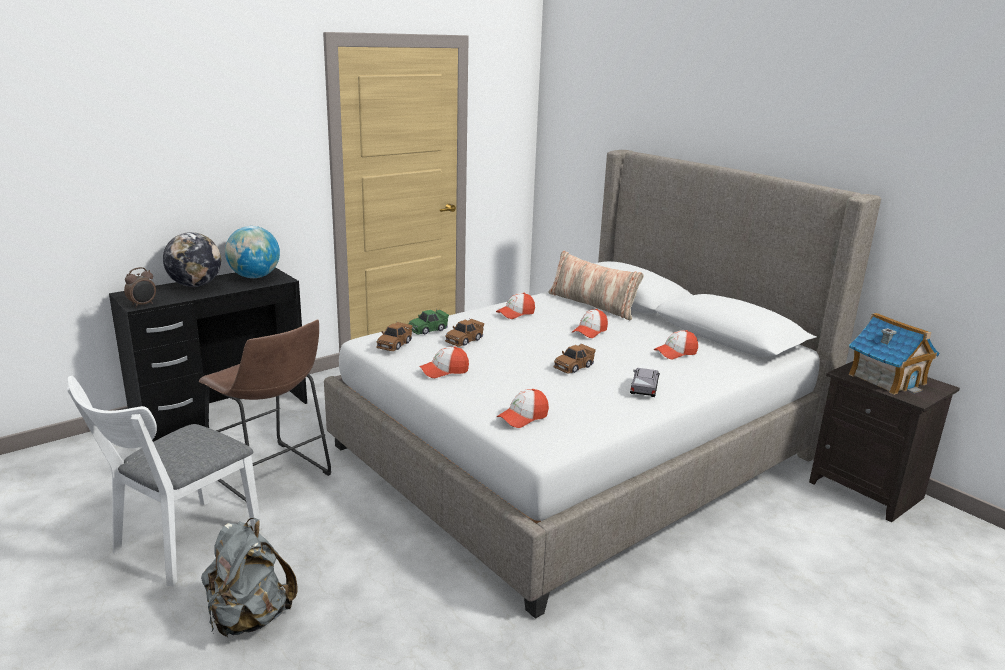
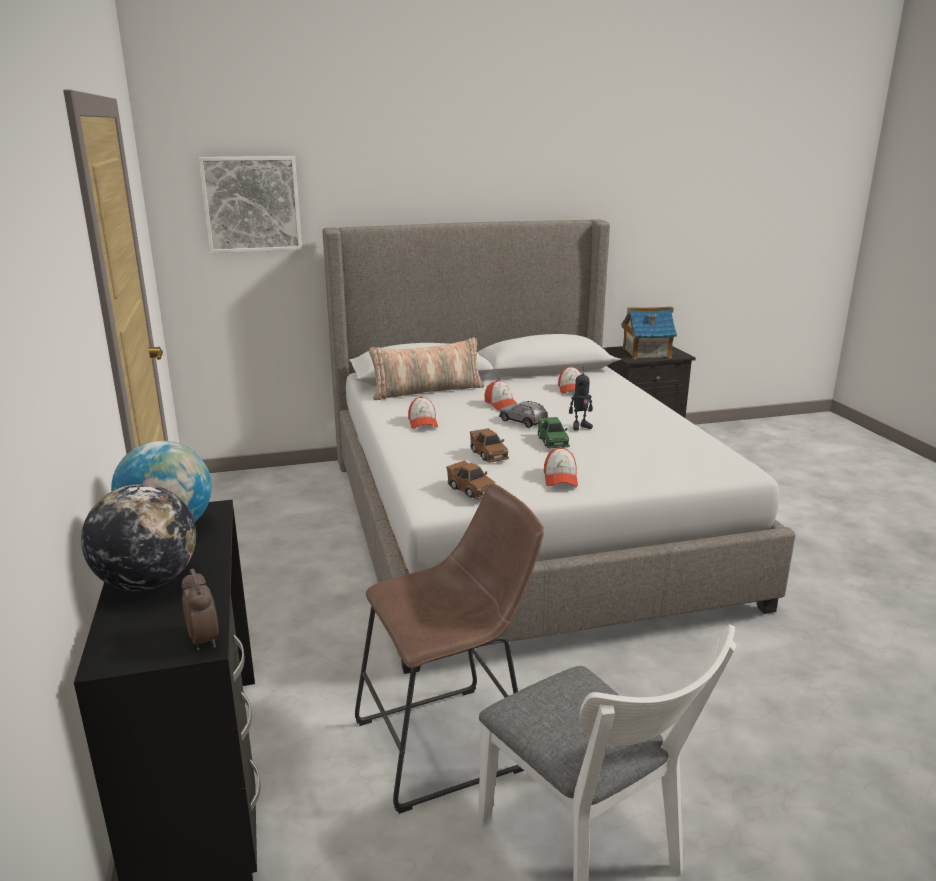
camera: 65 degrees left, 0 degrees up
grey backpack [201,518,297,637] -> none
green toy car [408,309,449,335] -> green toy car moved to [538,417,570,448]
cap [497,389,549,428] -> none
brown toy car [553,343,596,374] -> toy robot [569,367,593,431]
grey toy car [630,368,660,397] -> grey toy car moved to [499,401,548,428]
none -> picture [199,156,302,253]

